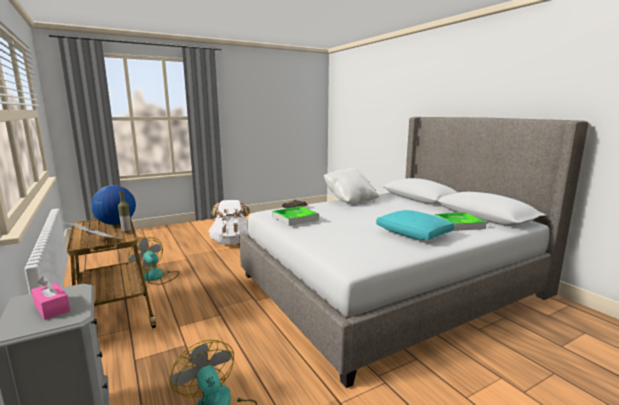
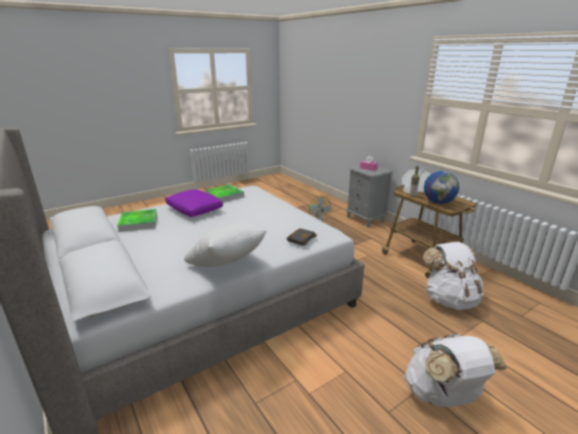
camera: 175 degrees right, 10 degrees up
fan [128,237,179,285] -> white backpack [423,242,484,310]
tray [272,206,319,226] -> tray moved to [206,184,244,202]
turquoise pillow [376,210,454,240] -> purple pillow [165,189,223,217]

